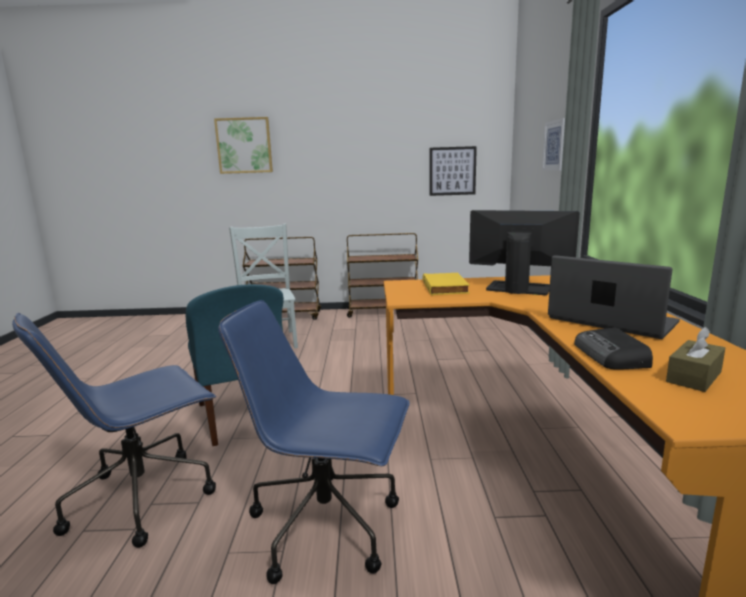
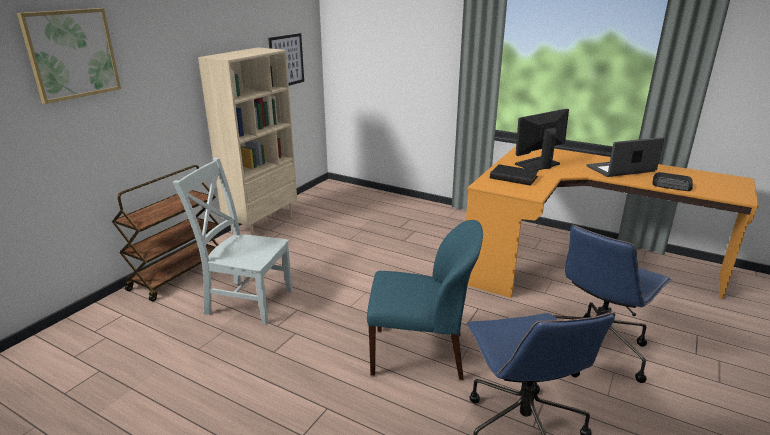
camera: 60 degrees left, 10 degrees up
brown cart [347,233,418,318] -> beige bookcase [198,47,297,235]
yellow book [423,273,470,295] -> black book [490,164,539,186]
picture [542,118,565,170] -> none
brown tissue box [666,327,725,392] -> none

